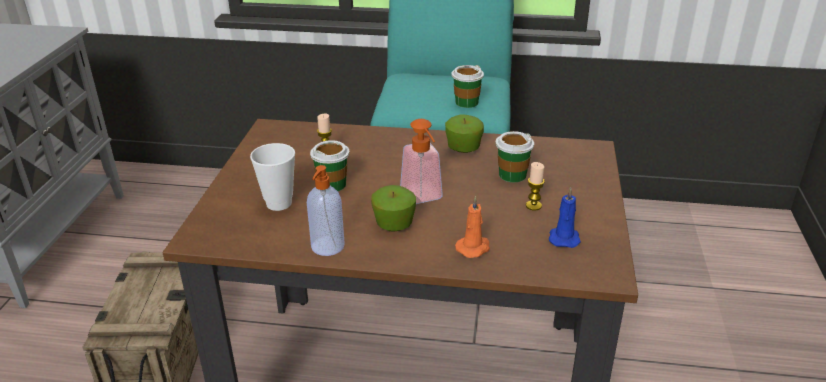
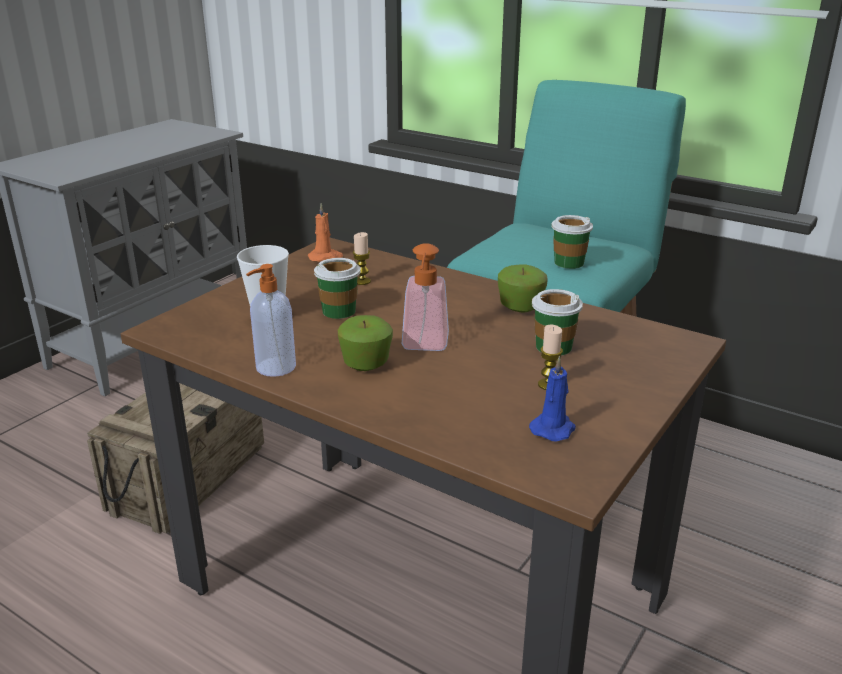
camera: 25 degrees right, 5 degrees down
orange candle [455,196,490,258] -> orange candle moved to [308,203,343,262]

